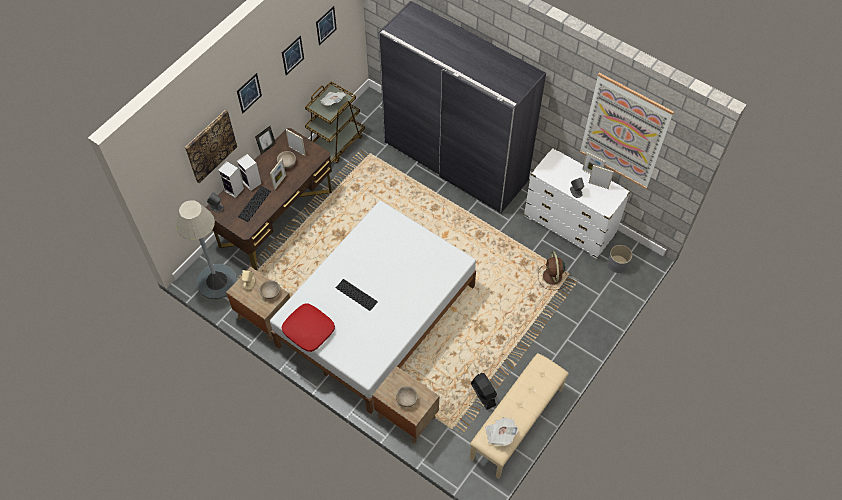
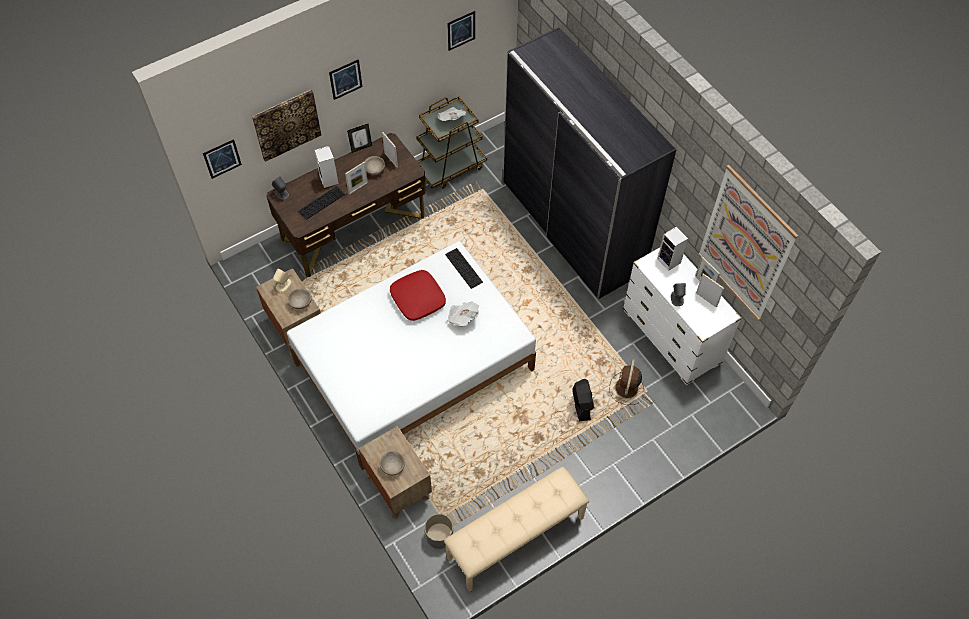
camera: 20 degrees right, 0 degrees up
grey floor lamp [176,200,237,299] -> none
speaker [218,161,244,198] -> speaker moved to [657,226,688,271]
picture [282,36,304,75] -> picture moved to [203,139,242,179]
red pillow [282,303,335,352] -> red pillow moved to [390,270,446,321]
keyboard [336,279,378,311] -> keyboard moved to [445,248,483,289]
black fan [471,373,497,410] -> black fan moved to [572,379,594,421]
newspaper [485,417,518,446] -> newspaper moved to [447,302,479,326]
grey planter [608,245,632,273] -> grey planter moved to [424,514,453,549]

